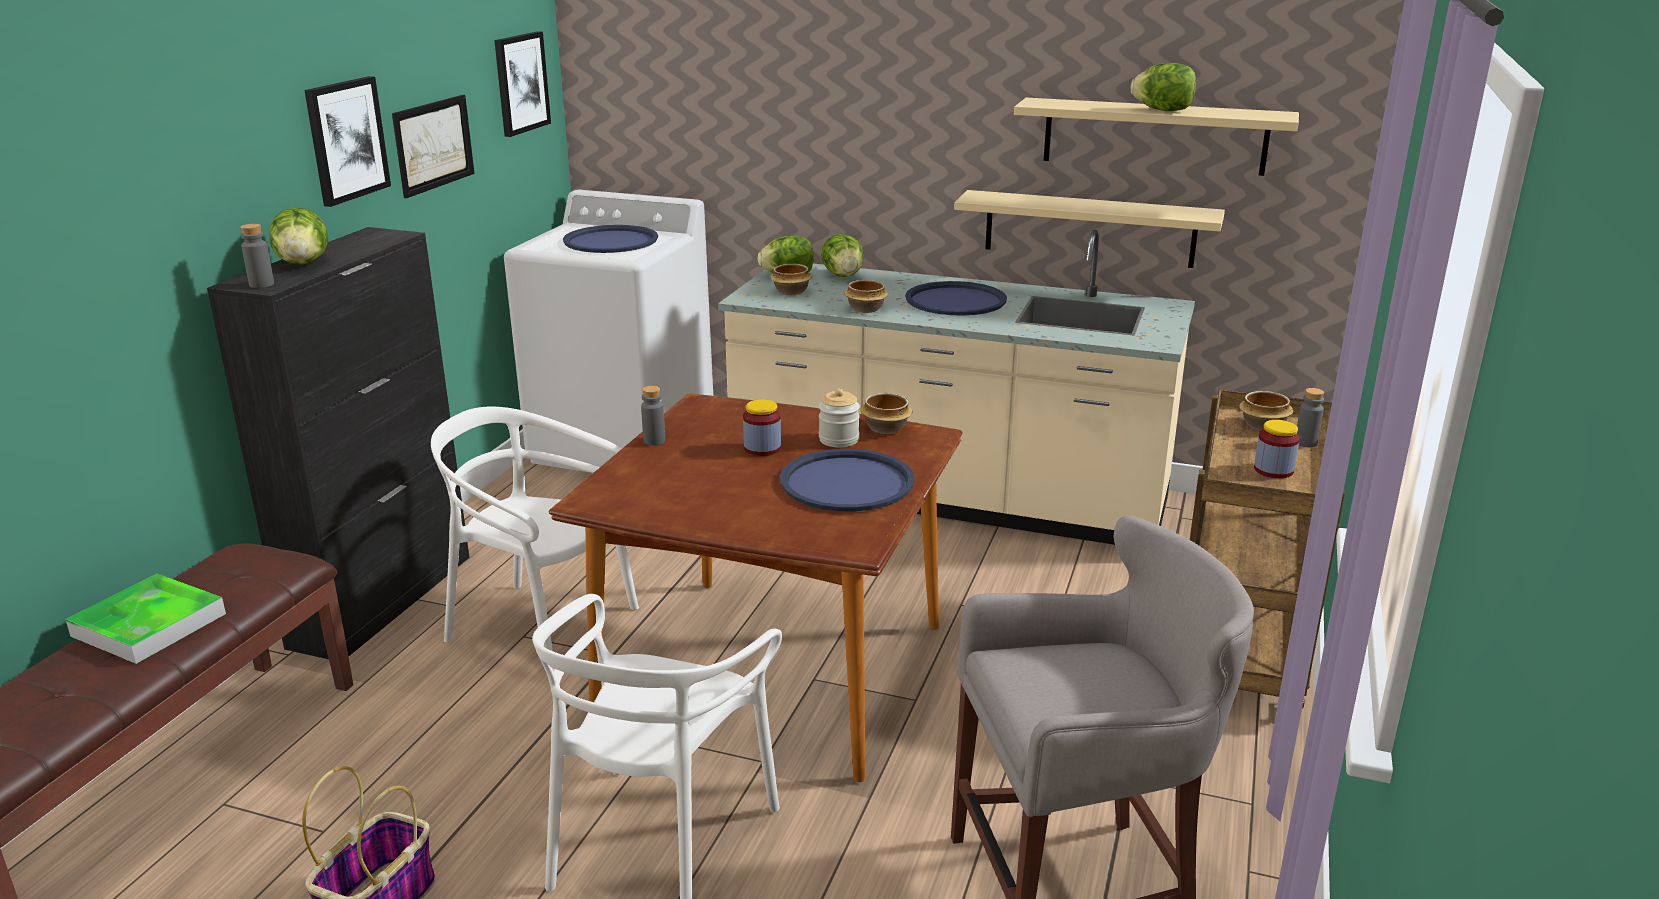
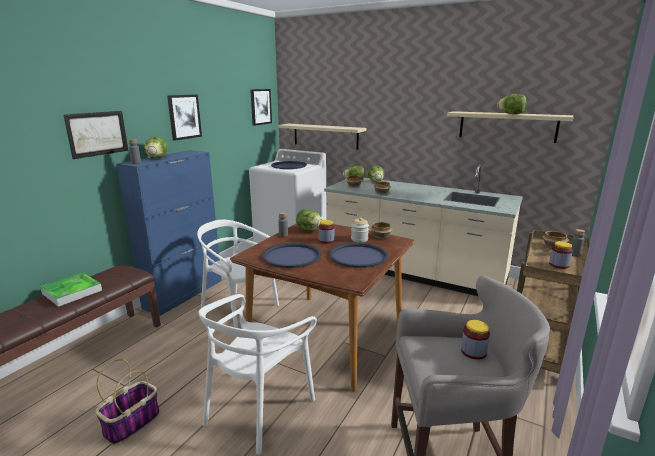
camera: 10 degrees right, 5 degrees down
black cabinet [207,227,470,659] -> blue cabinet [116,150,222,316]
picture [392,95,474,198] -> picture moved to [63,111,128,159]
blue tray [905,281,1007,316] -> blue tray moved to [262,243,321,268]
beige shelf [954,190,1225,268] -> beige shelf moved to [278,124,366,150]
none -> lettuce [296,209,322,231]
none -> jar [461,320,490,360]

